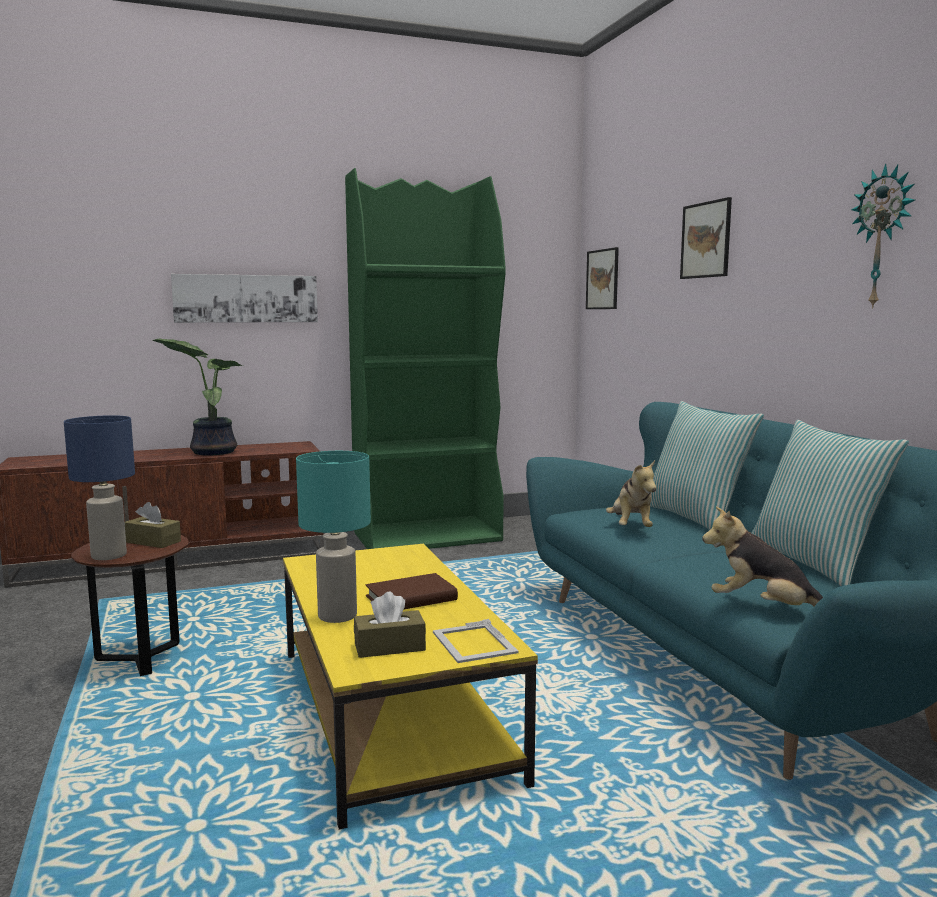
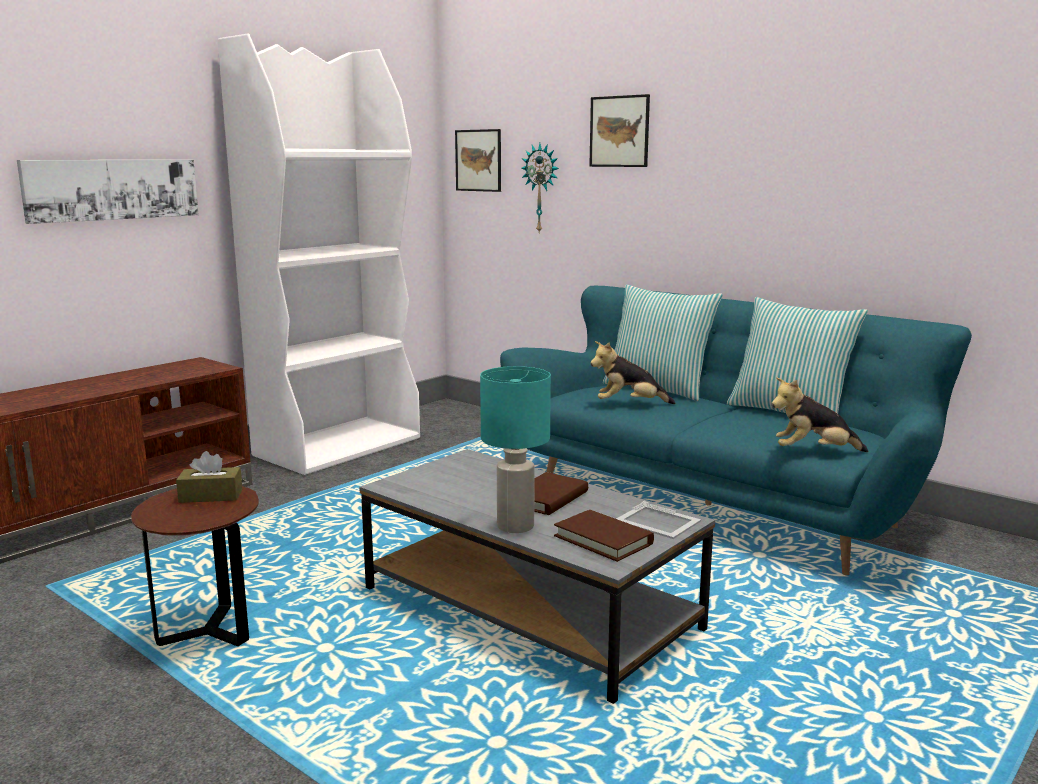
camera: 30 degrees left, 5 degrees up
blue table lamp [64,415,135,560] -> none
potted plant [153,339,243,455] -> none
yellow coffee table [283,544,538,830] -> grey coffee table [360,449,715,704]
green bookcase [345,168,505,549] -> white bookcase [218,34,420,475]
brown tissue box [354,592,426,658] -> brown book [554,510,654,562]
plush toy [606,460,656,527] -> plush toy turned 120 degrees clockwise [590,341,675,404]
wall clock [851,164,915,309] -> wall clock moved to [521,143,559,232]

